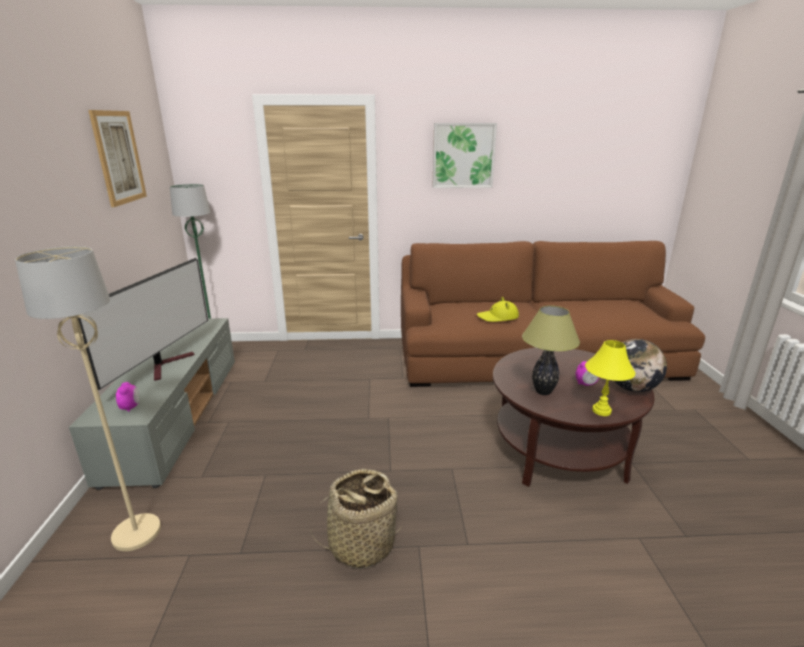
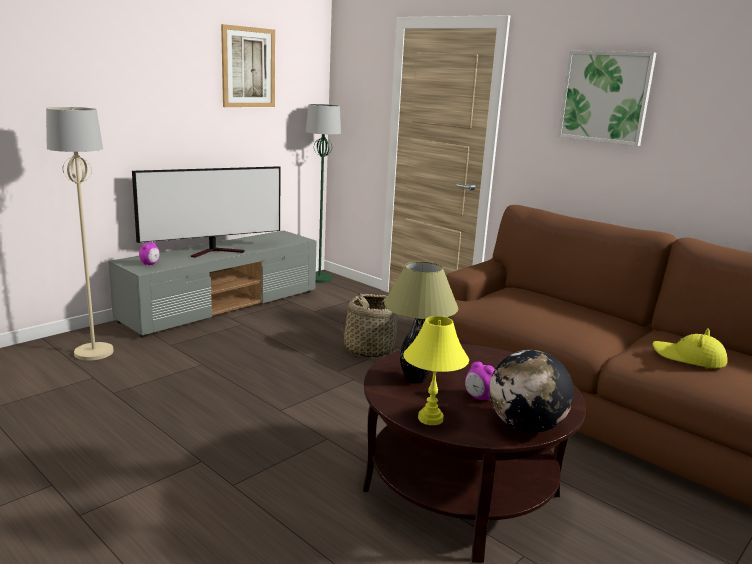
camera: 45 degrees right, 5 degrees down
basket [310,469,403,569] -> basket moved to [341,293,398,358]
yellow hat [477,297,519,322] -> yellow hat moved to [653,328,727,368]

